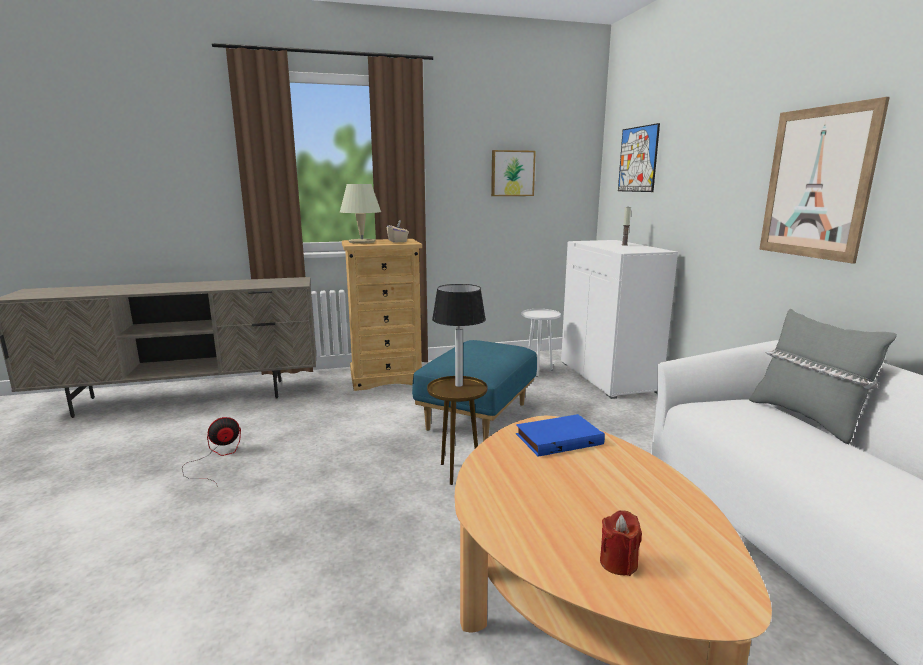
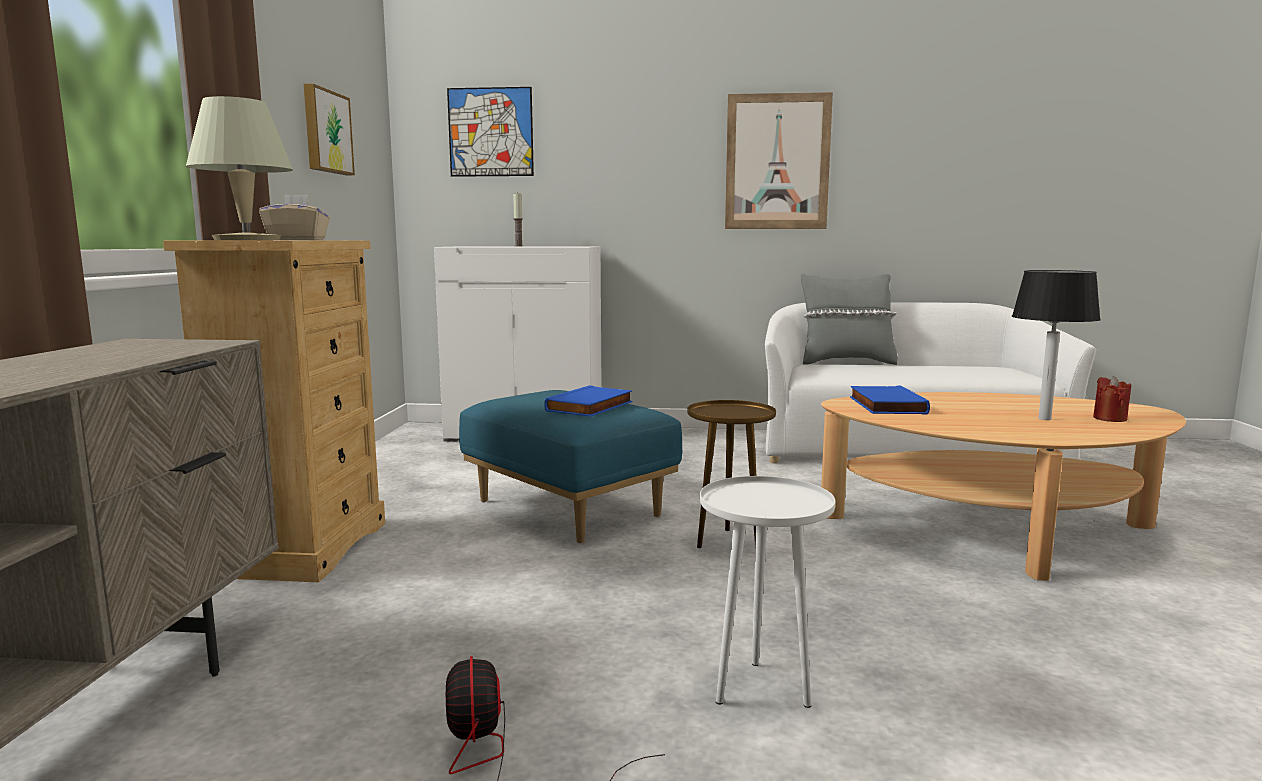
camera: 70 degrees left, 5 degrees down
table lamp [432,284,486,387] -> table lamp moved to [1012,270,1101,420]
white side table [522,309,561,377] -> white side table moved to [700,476,835,708]
none -> blue book [544,385,633,417]

